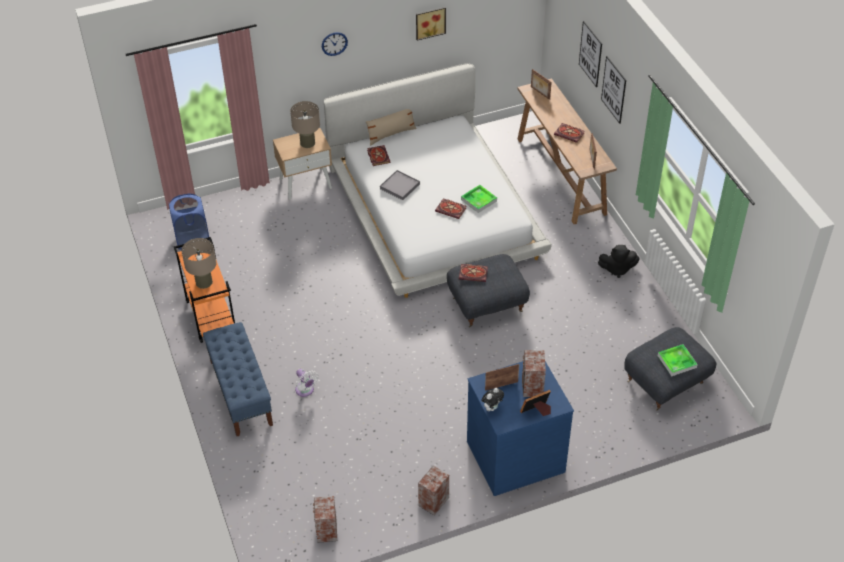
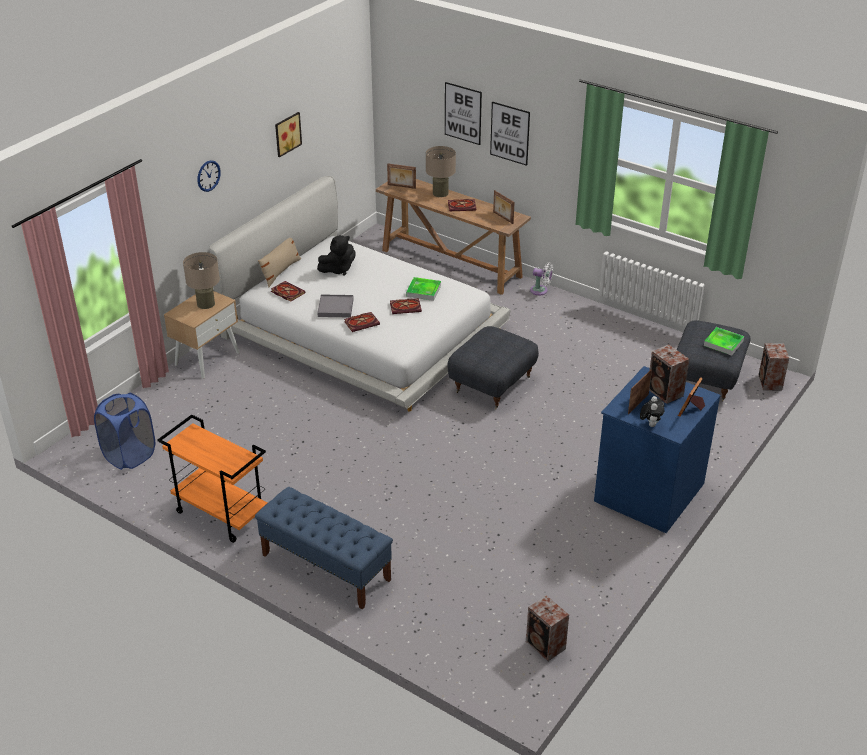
camera: 35 degrees left, 10 degrees down
beige table lamp [182,238,216,289] -> beige table lamp moved to [426,146,456,197]
white fan [295,369,319,397] -> white fan moved to [530,263,553,295]
speaker [418,465,449,515] -> speaker moved to [758,343,789,391]
book [459,264,488,282] -> book moved to [344,312,380,332]
black plush toy [598,245,640,278] -> black plush toy moved to [317,235,355,275]

